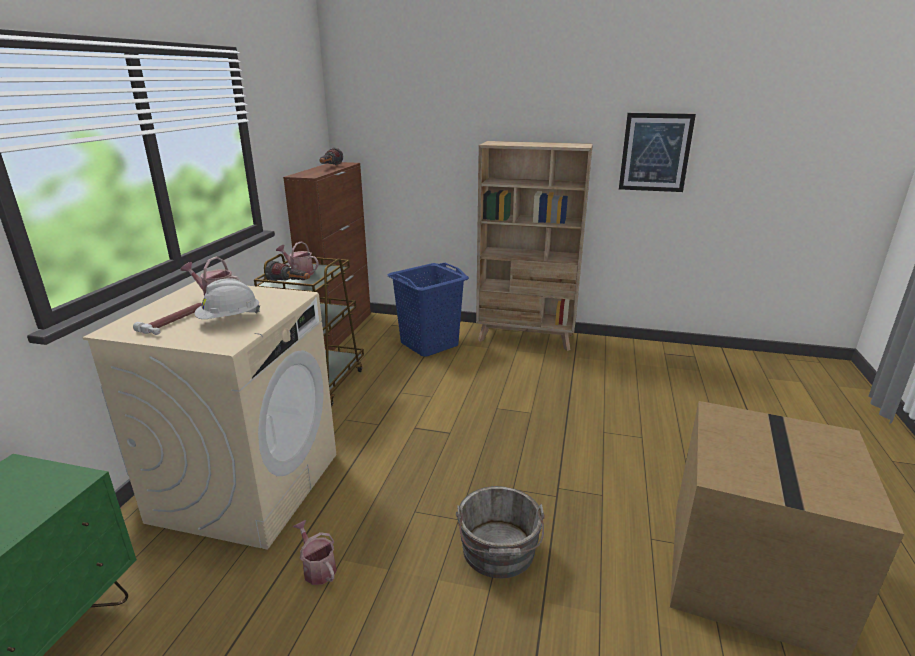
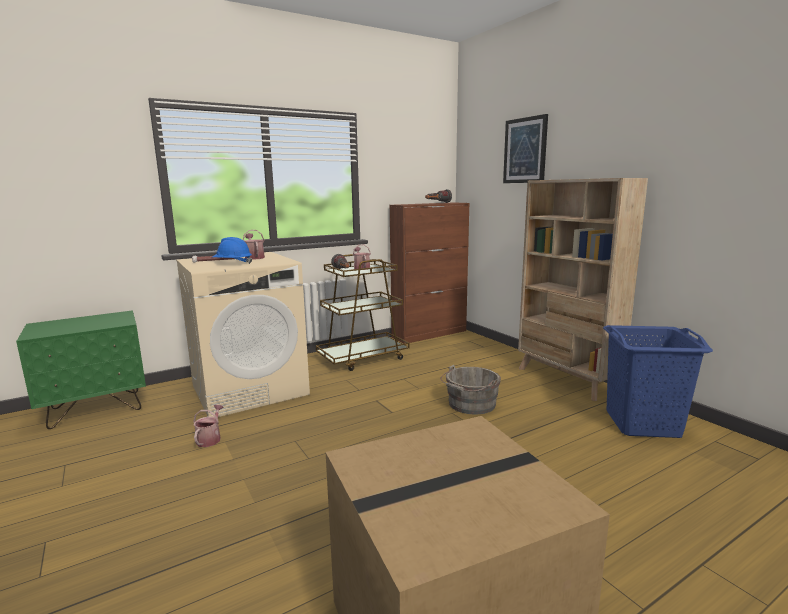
camera: 45 degrees right, 10 degrees down
white hard hat [195,279,260,319] -> blue hard hat [213,237,253,264]
blue laundry basket [388,263,469,357] -> blue laundry basket moved to [603,325,713,438]
grey bucket [456,486,545,578] -> grey bucket moved to [440,365,501,415]
picture [619,113,696,192] -> picture moved to [503,114,548,183]

